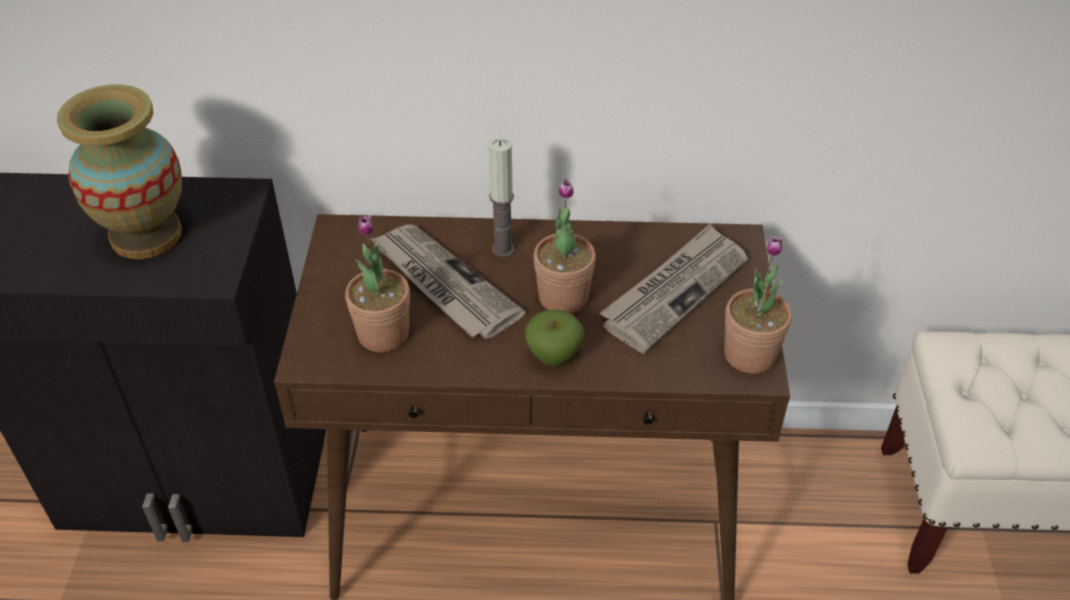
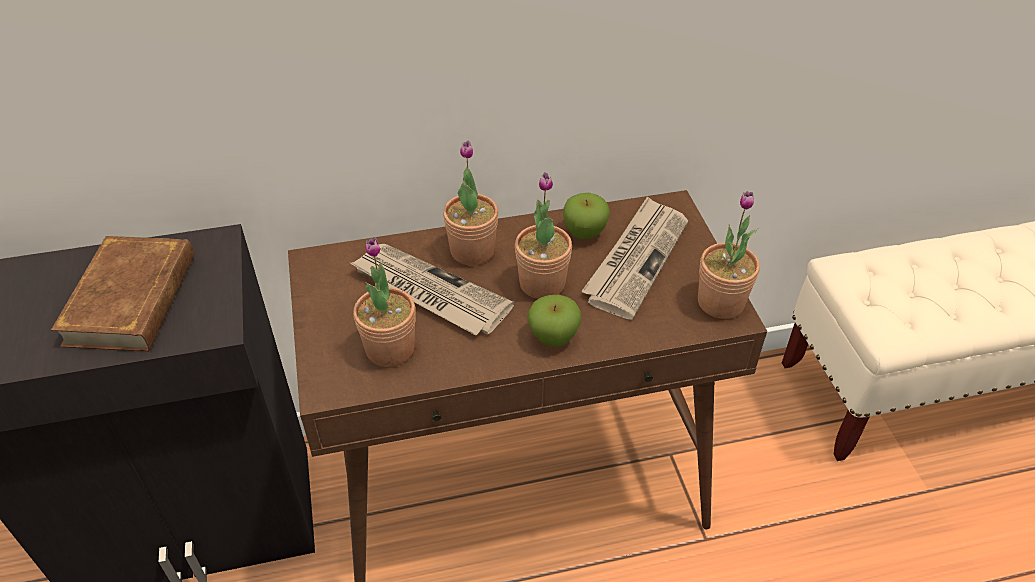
camera: 15 degrees left, 0 degrees up
vase [57,84,182,259] -> brown book [51,236,194,352]
candle [489,138,515,257] -> potted plant [443,141,498,266]
none -> apple [563,193,610,239]

